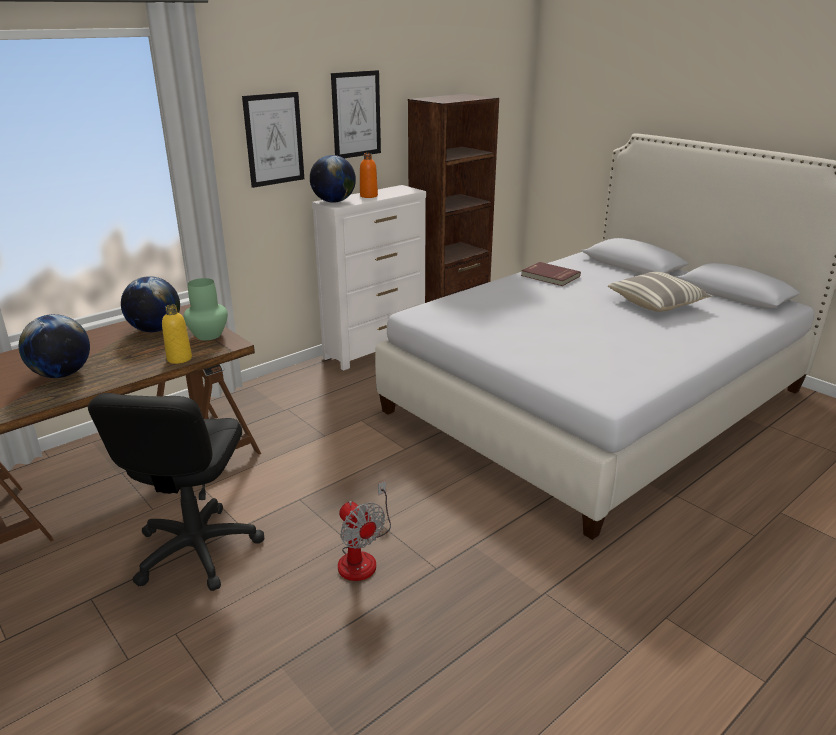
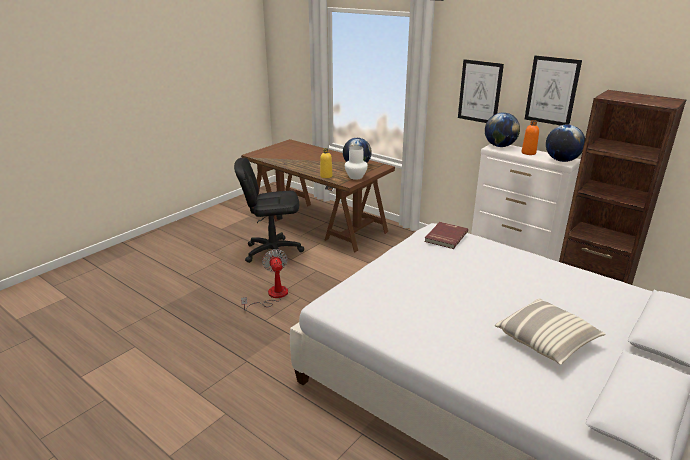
camera: 80 degrees right, 0 degrees up
globe [19,314,90,378] -> globe moved to [546,124,585,162]
green vase [183,278,228,340] -> white vase [345,146,368,180]
fan [338,481,391,581] -> fan turned 120 degrees clockwise [241,249,288,311]
red book [521,262,581,286] -> red book moved to [424,222,468,249]

